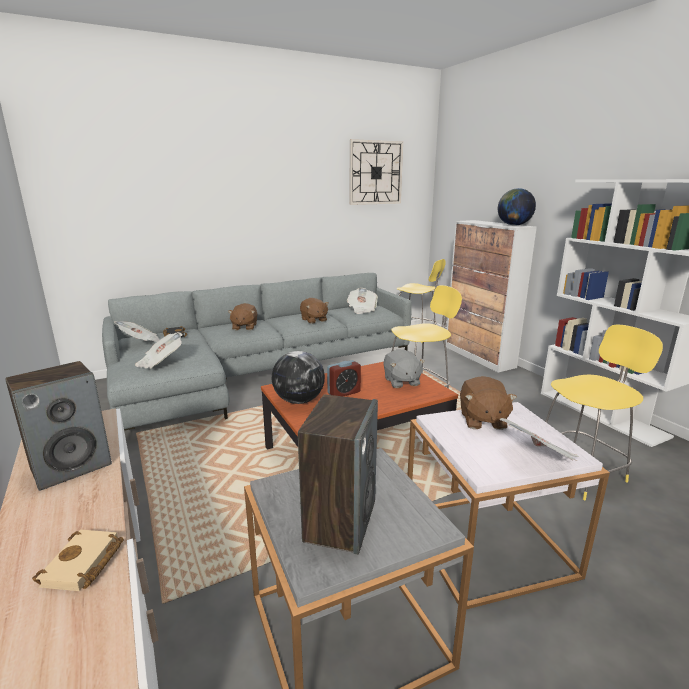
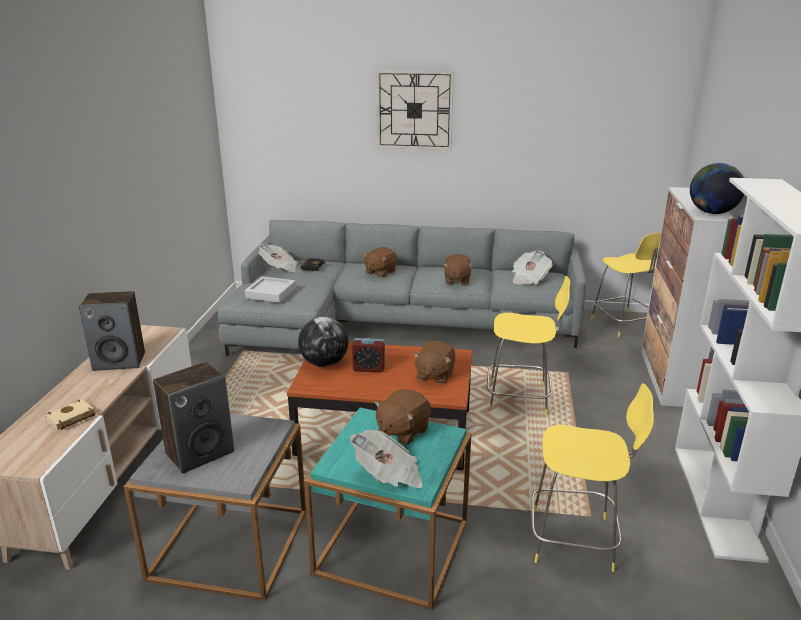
camera: 35 degrees right, 5 degrees up
newspaper [135,332,183,369] -> grey tray [245,276,296,303]
wall clock [349,139,403,205] -> wall clock moved to [376,70,454,150]
grey plush toy [384,349,425,388] -> brown plush toy [413,341,456,384]
white side table [407,402,610,609] -> turquoise side table [304,408,471,610]

